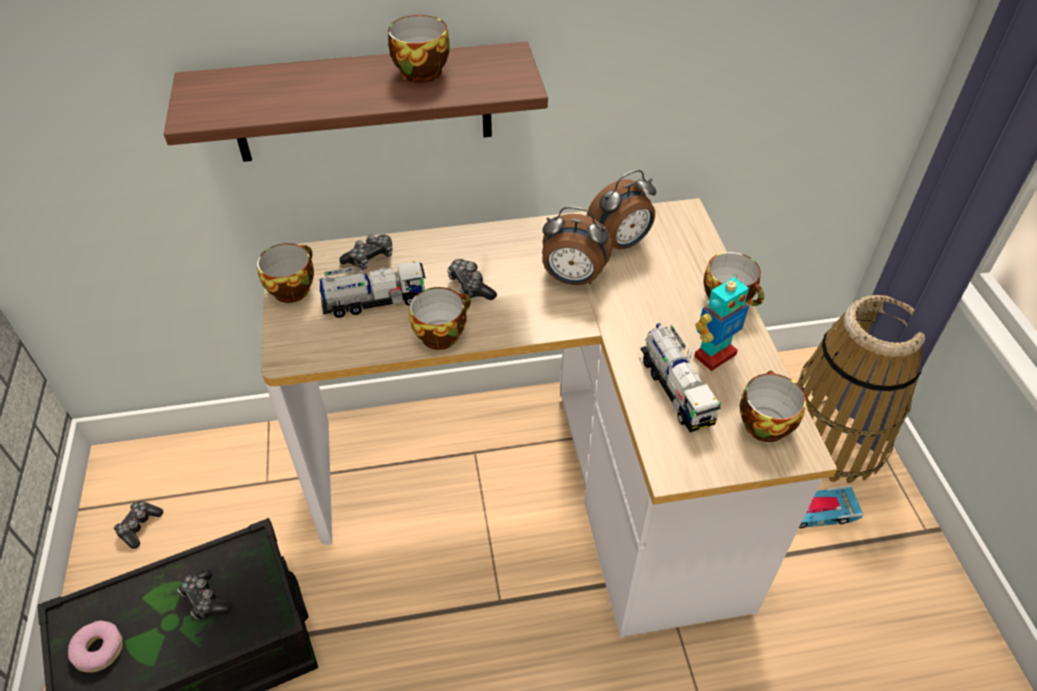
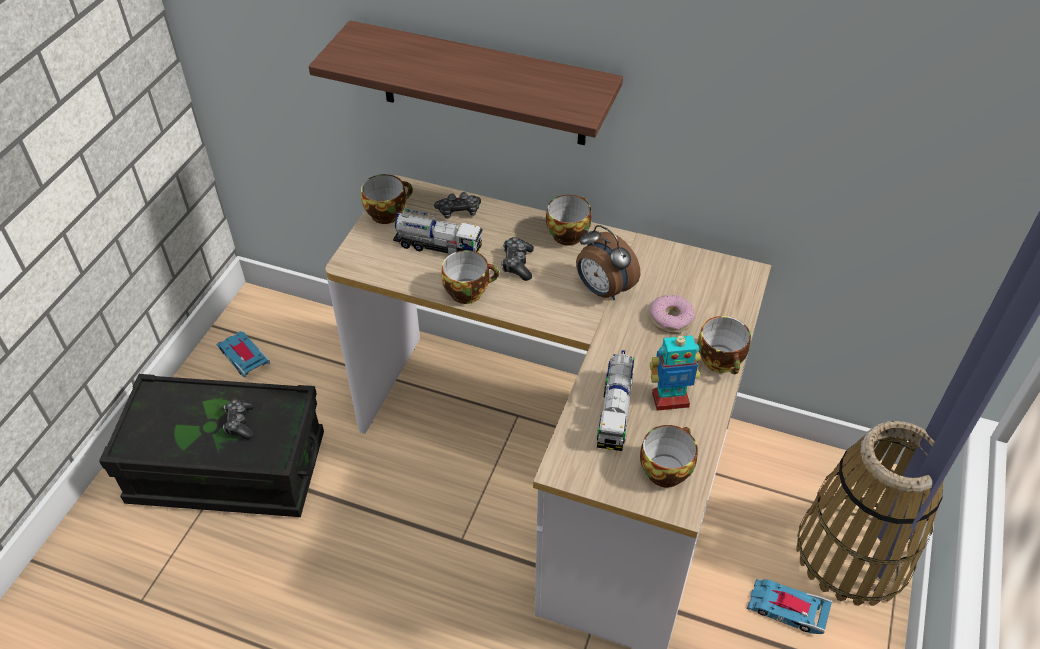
camera: 30 degrees right, 0 degrees up
donut [68,621,123,673] -> donut moved to [649,295,695,333]
game controller [114,501,163,549] -> toy car [216,331,270,378]
cup [388,15,450,83] -> cup moved to [546,195,592,245]
alarm clock [587,170,656,249] -> none

